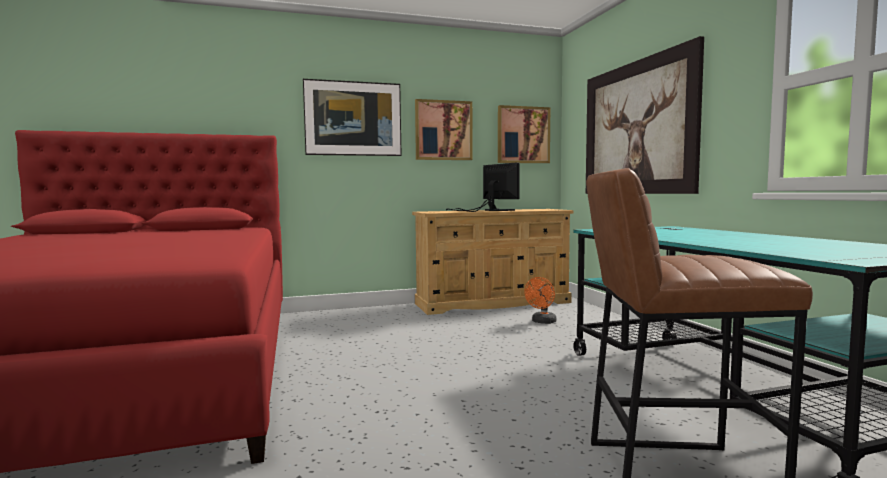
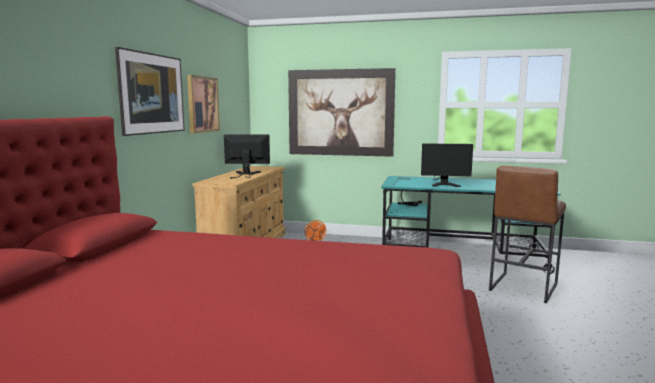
camera: 60 degrees left, 5 degrees up
picture [498,105,550,163] -> none
none -> monitor [421,144,473,187]

